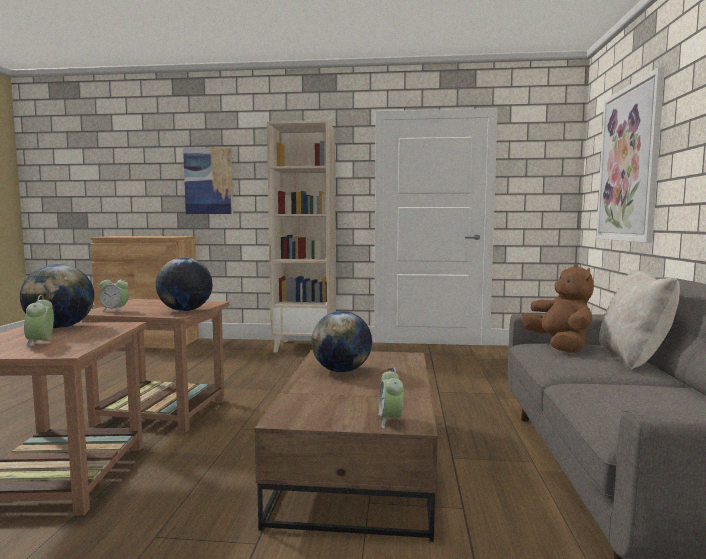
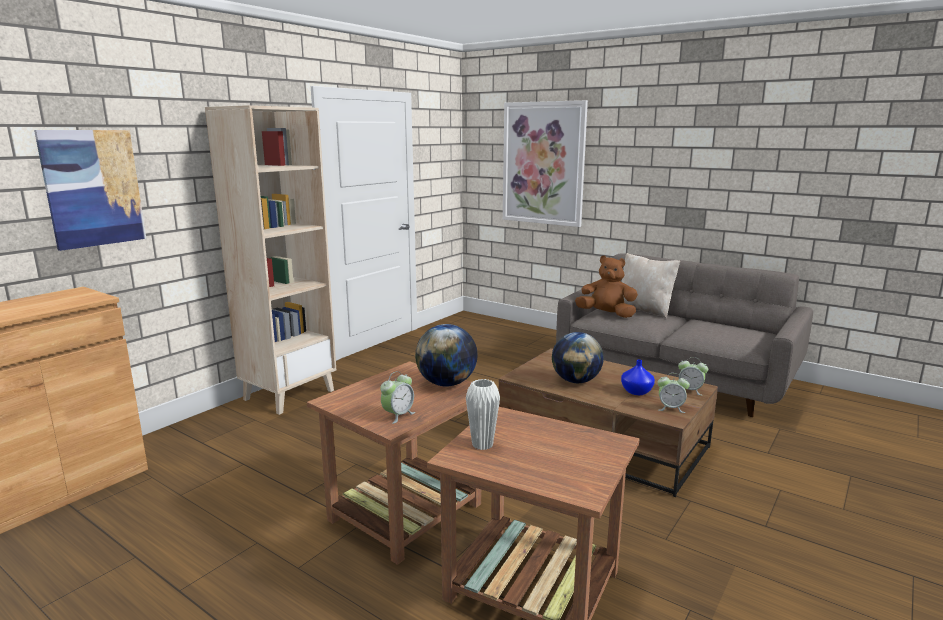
camera: 60 degrees left, 10 degrees up
globe [20,264,95,328] -> white vase [466,379,500,450]
alarm clock [24,295,54,348] -> alarm clock moved to [658,373,690,413]
none -> blue vase [621,360,655,395]

